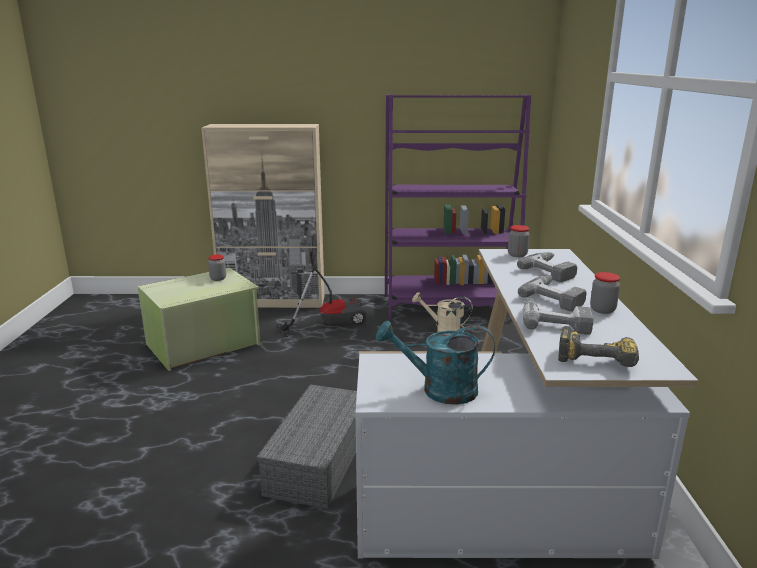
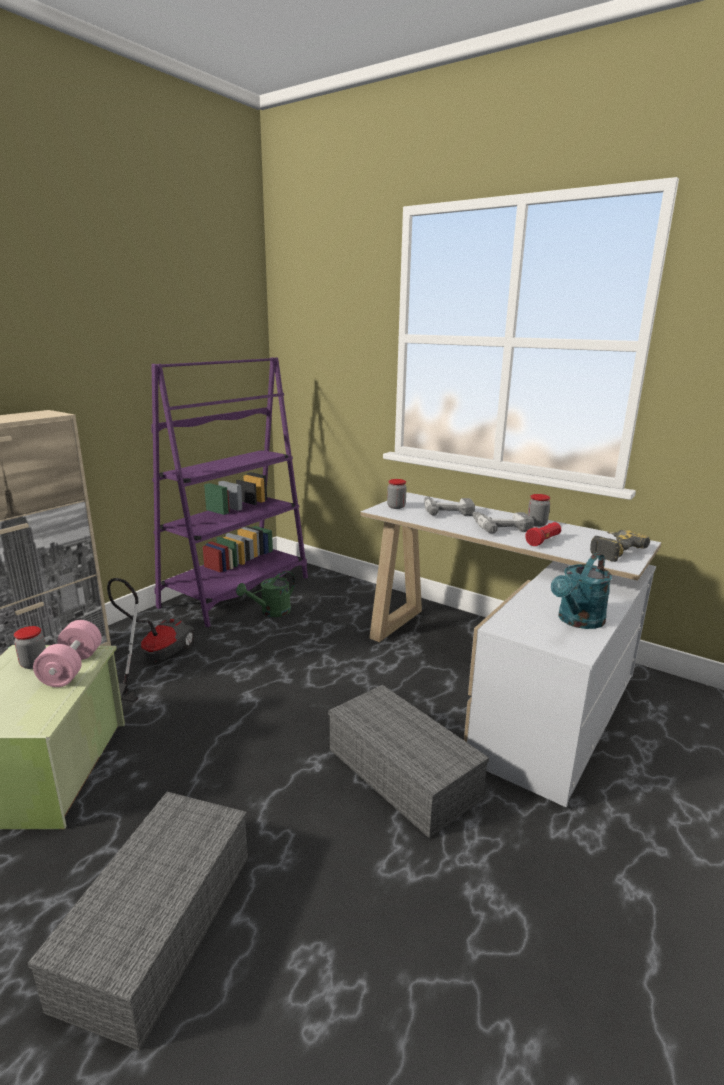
camera: 55 degrees left, 0 degrees up
beige watering can [412,292,472,332] -> green watering can [236,571,295,617]
power drill [523,298,593,335] -> red flashlight [525,522,561,546]
none -> grey storage box [28,792,248,1051]
none -> pink dumbbell [33,620,102,687]

